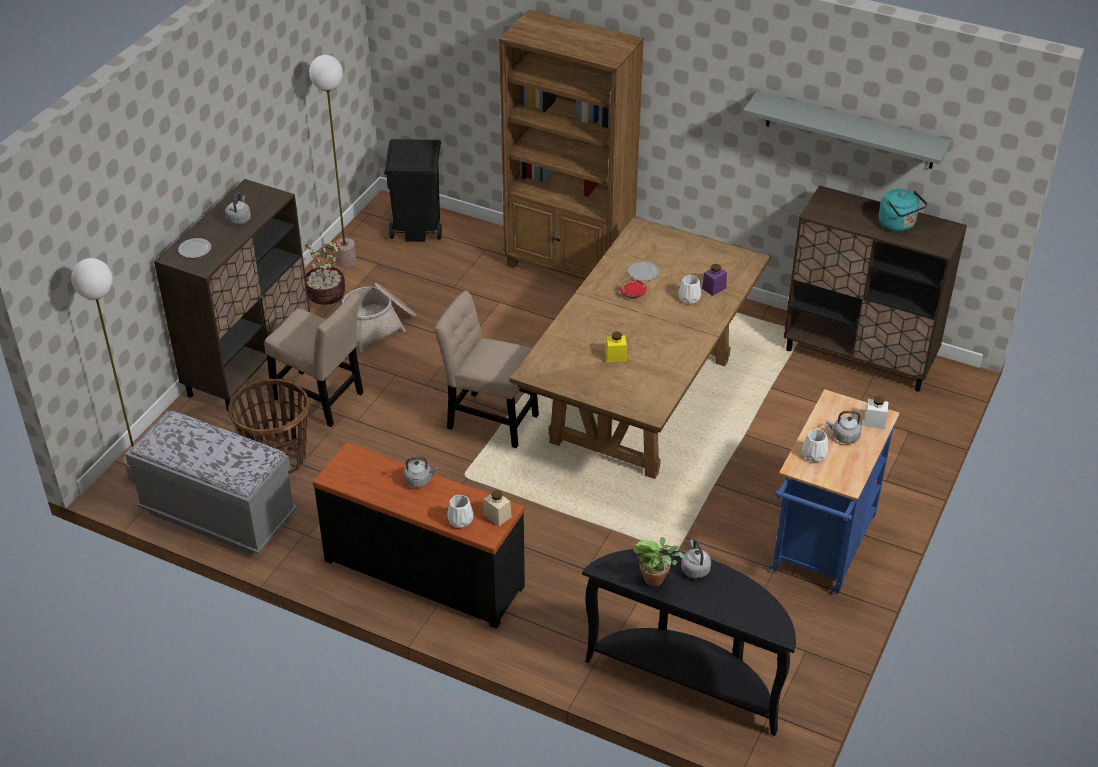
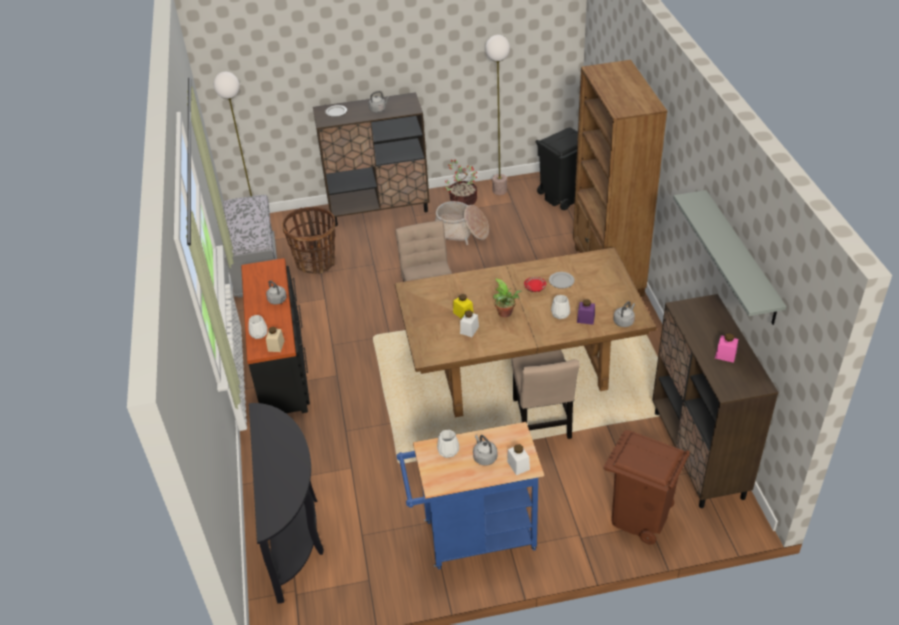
camera: 55 degrees right, 0 degrees up
beige chair [264,292,364,427] -> beige chair moved to [511,350,580,439]
potted plant [633,537,685,586] -> potted plant moved to [493,278,522,318]
grey kettle [681,540,711,578] -> grey kettle moved to [613,301,635,327]
turquoise kettle [879,189,928,232] -> pink jar [715,333,738,363]
none -> white jar [460,310,479,337]
none -> brown trash can [604,430,690,545]

